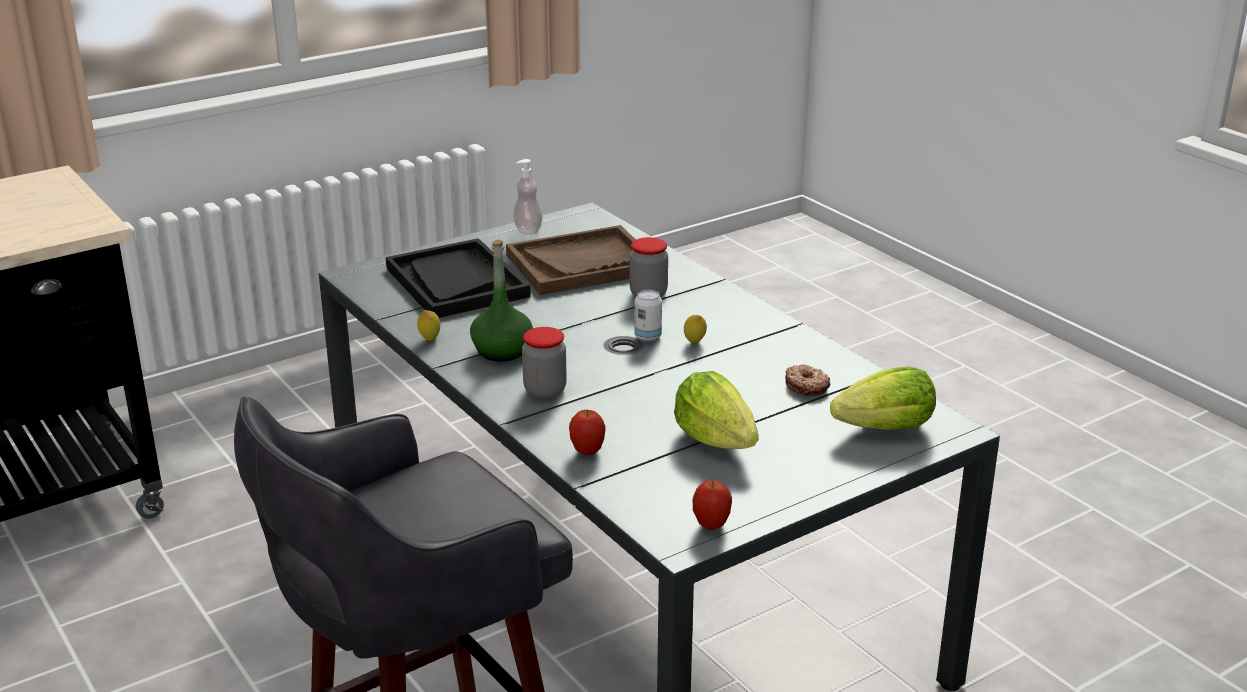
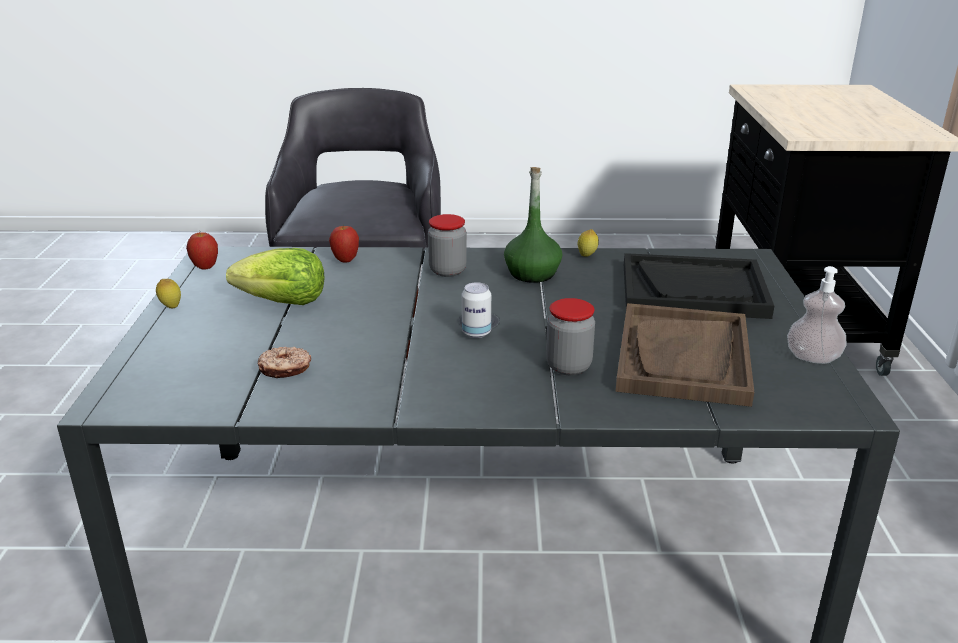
camera: 125 degrees right, 0 degrees up
lemon [684,315,707,343] -> lemon moved to [156,279,181,308]
lettuce [830,367,936,430] -> none

